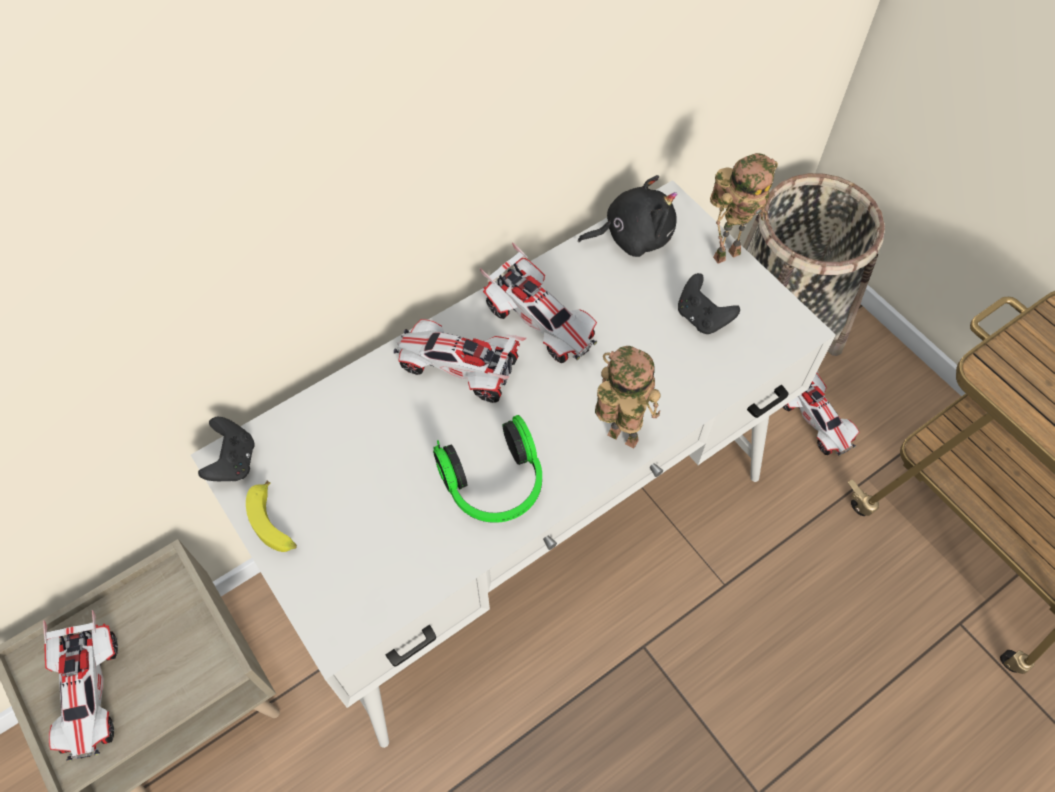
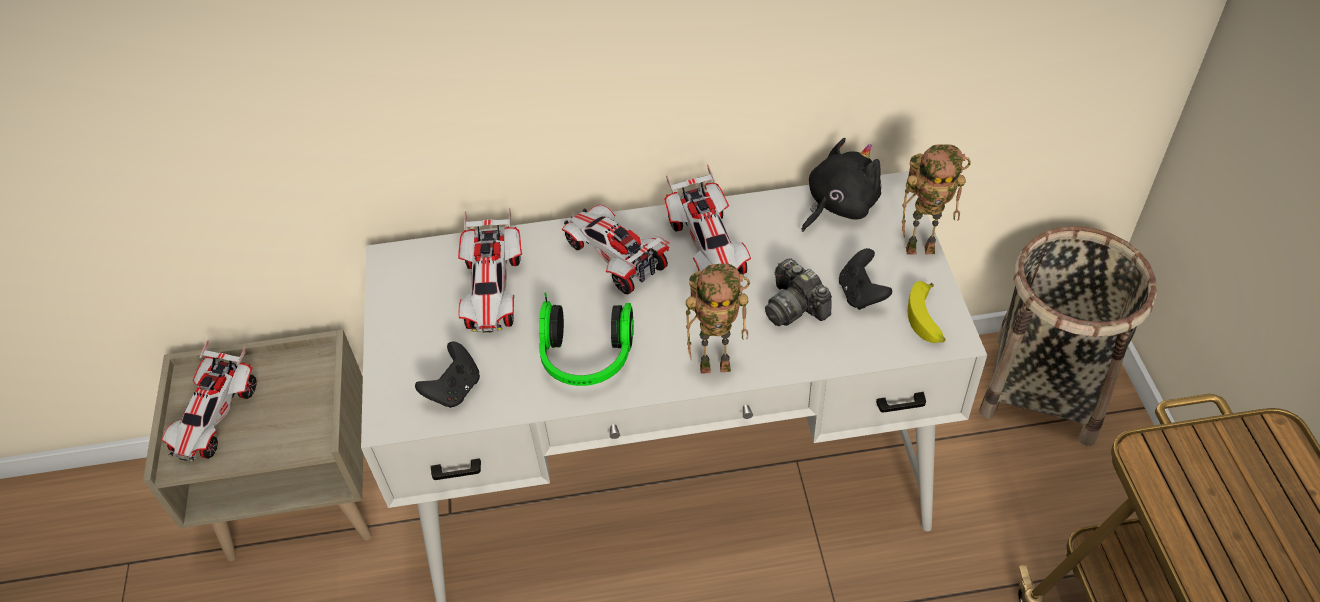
camera: 30 degrees right, 10 degrees down
black game controller [198,417,254,481] -> black game controller moved to [415,341,480,408]
banana [246,481,297,552] -> banana moved to [908,281,946,343]
black plush toy [578,175,677,257] -> black plush toy turned 60 degrees counterclockwise [802,138,881,232]
toy robot [595,346,661,449] -> toy robot turned 120 degrees clockwise [686,264,750,374]
toy car [783,371,859,456] -> toy car moved to [458,208,522,333]
none -> camera [765,259,832,326]

